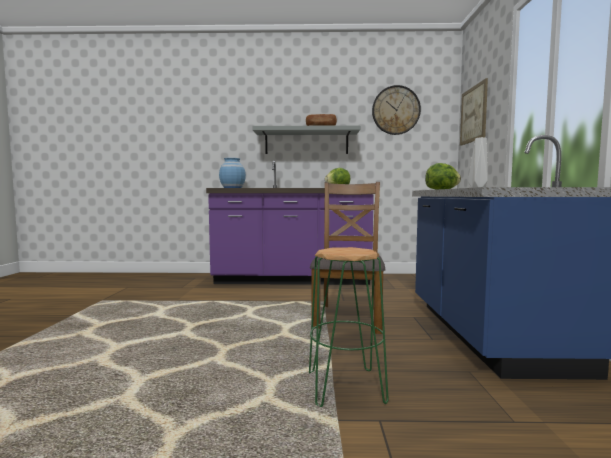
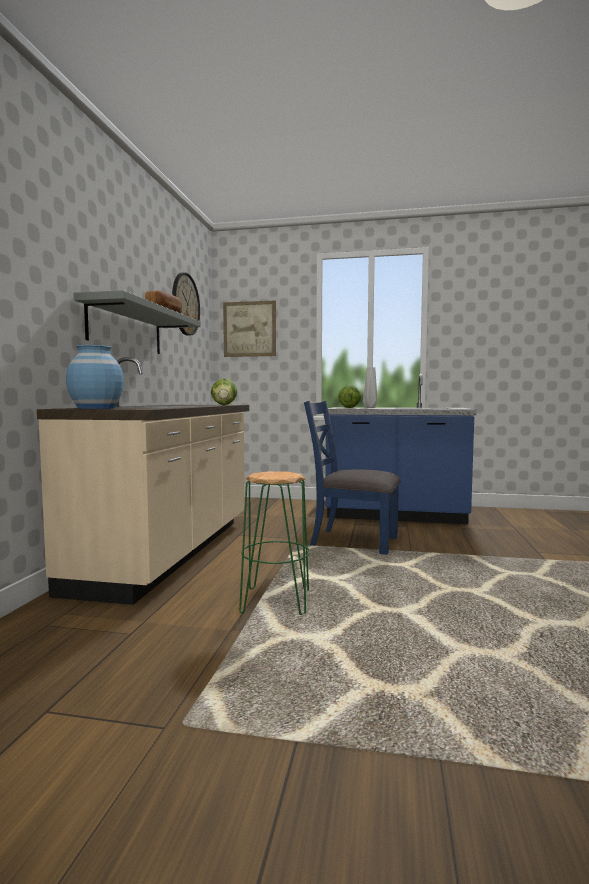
camera: 80 degrees left, 0 degrees up
purple counter [206,161,374,285] -> beige counter [37,357,249,605]
green stool [309,247,389,407] -> green stool moved to [239,471,310,615]
brown chair [310,182,386,334] -> blue chair [304,401,401,555]

